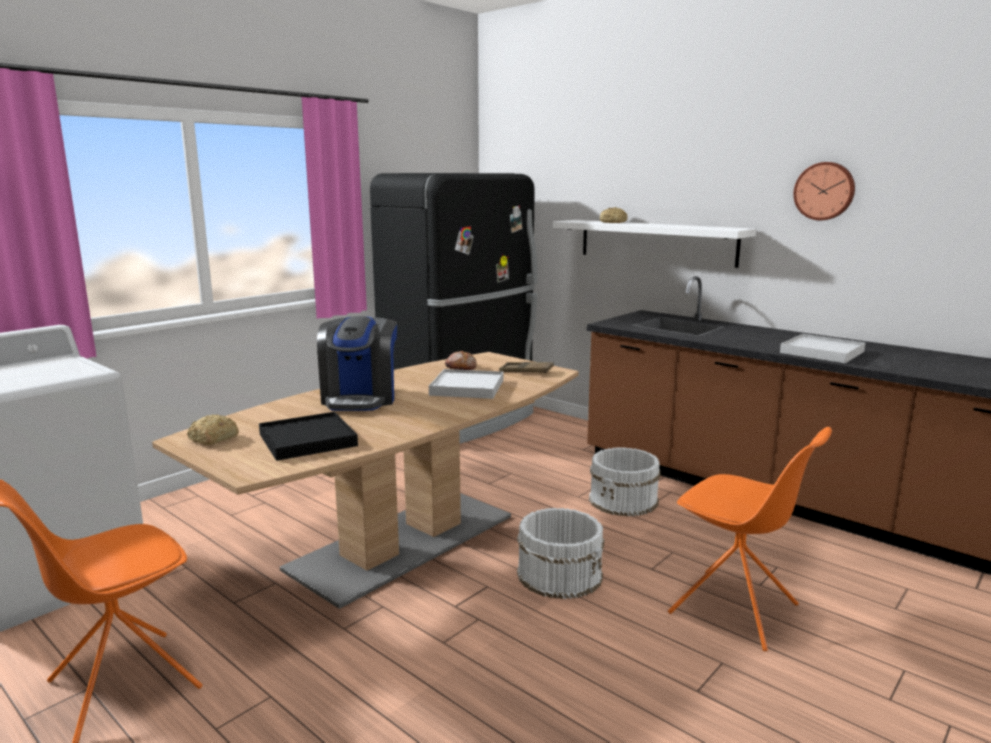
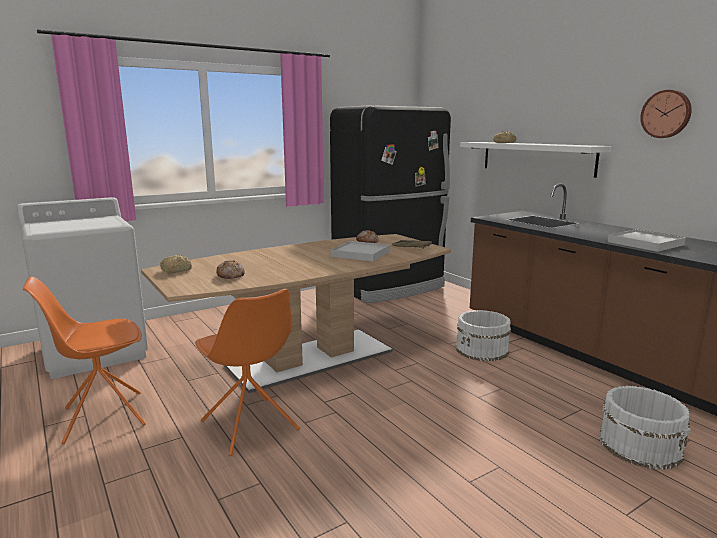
camera: 15 degrees right, 0 degrees up
black tray [259,412,358,461] -> bread [217,260,245,279]
coffee machine [317,316,397,411] -> none
white bucket [517,508,604,599] -> white bucket moved to [599,386,691,470]
orange chair [668,427,832,651] -> orange chair moved to [195,289,300,456]

